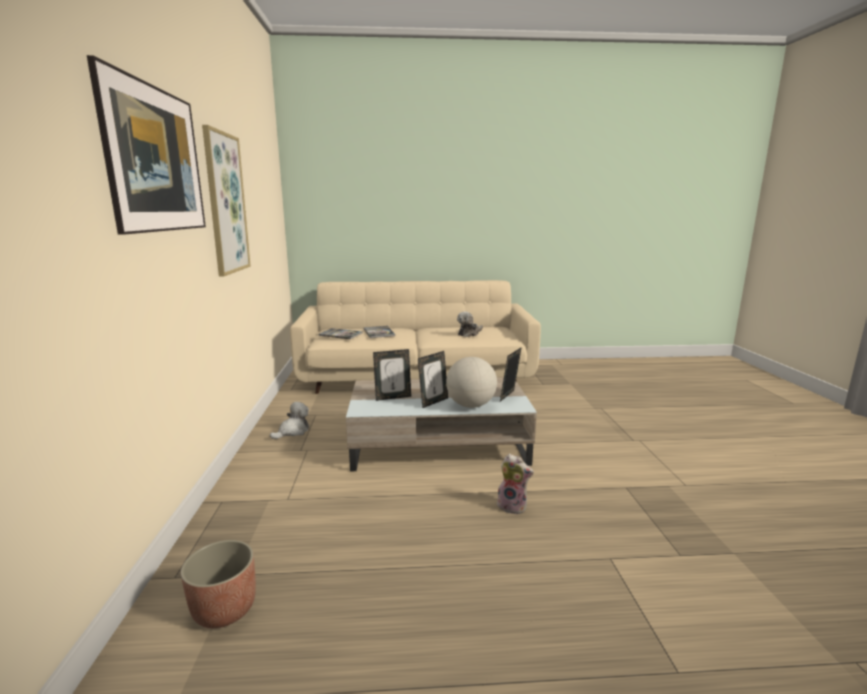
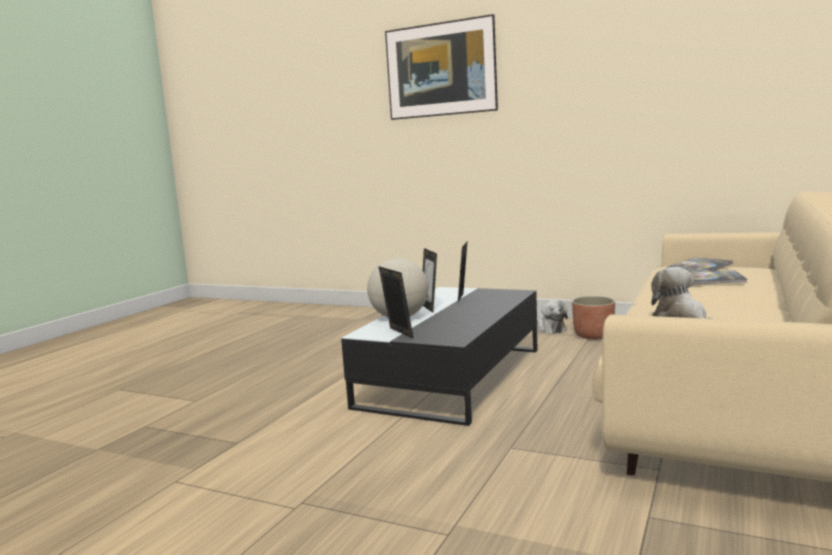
camera: 120 degrees right, 5 degrees down
planter [181,540,256,628] -> planter moved to [572,296,615,340]
picture [202,125,251,276] -> none
beige coffee table [346,378,537,471] -> black coffee table [341,287,538,426]
plush toy [497,454,534,515] -> none

